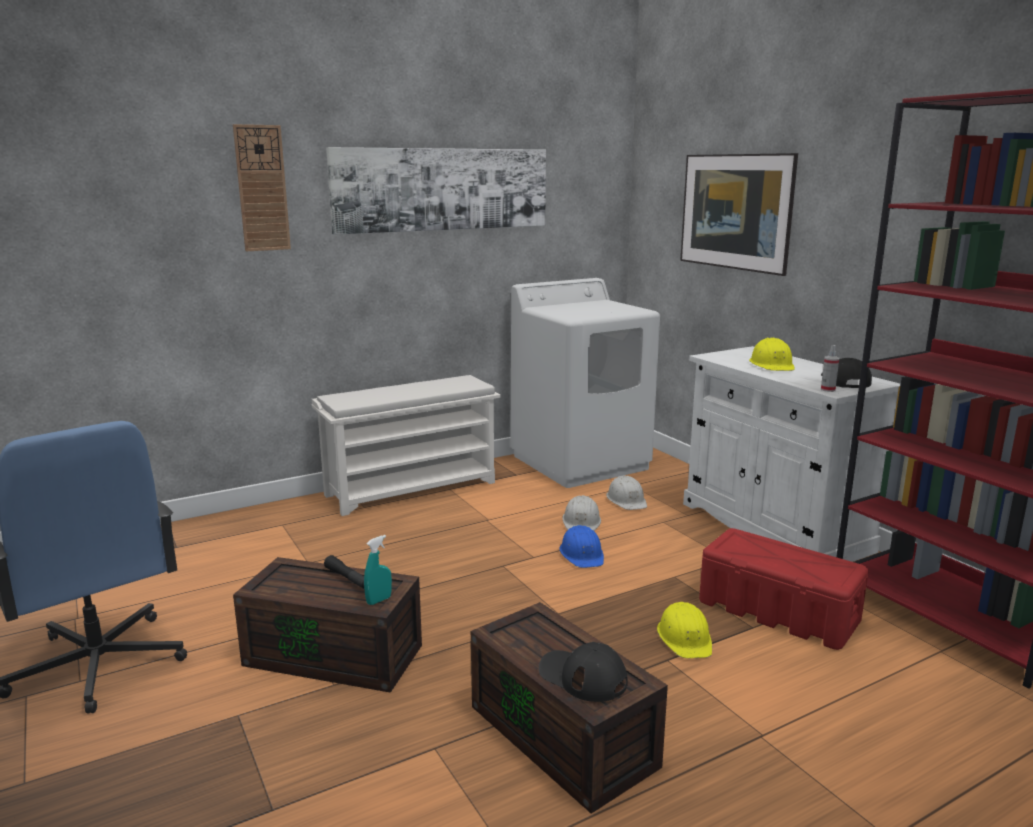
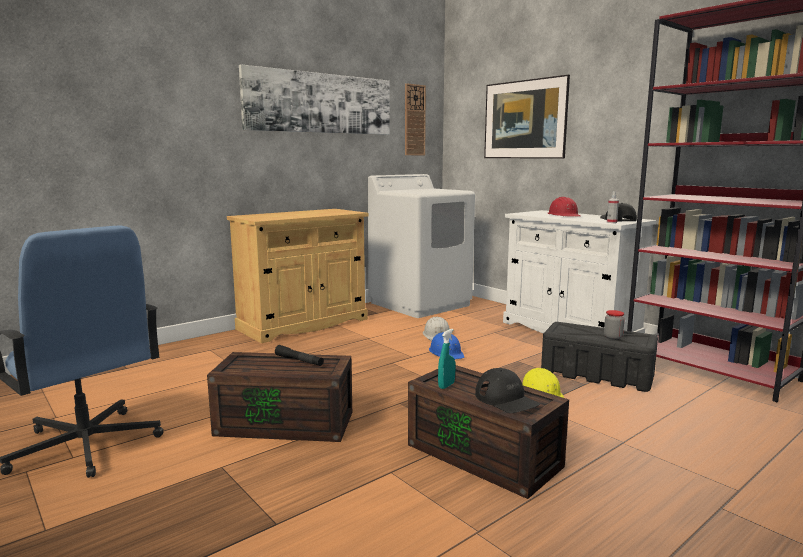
camera: 10 degrees left, 5 degrees down
wall clock [233,124,291,251] -> wall clock moved to [405,83,426,155]
white shoe rack [311,375,501,516] -> beige cabinet [227,209,368,343]
turquoise spray bottle [364,535,392,605] -> turquoise spray bottle moved to [438,329,455,389]
black cap [539,642,628,702] -> black cap turned 150 degrees counterclockwise [475,368,540,413]
white hard hat [606,476,647,510] -> none
red storage box [699,528,869,650] -> black storage box [541,322,658,392]
yellow hard hat [749,337,794,371] -> red hard hat [548,197,580,217]
none -> jar [604,310,625,340]

